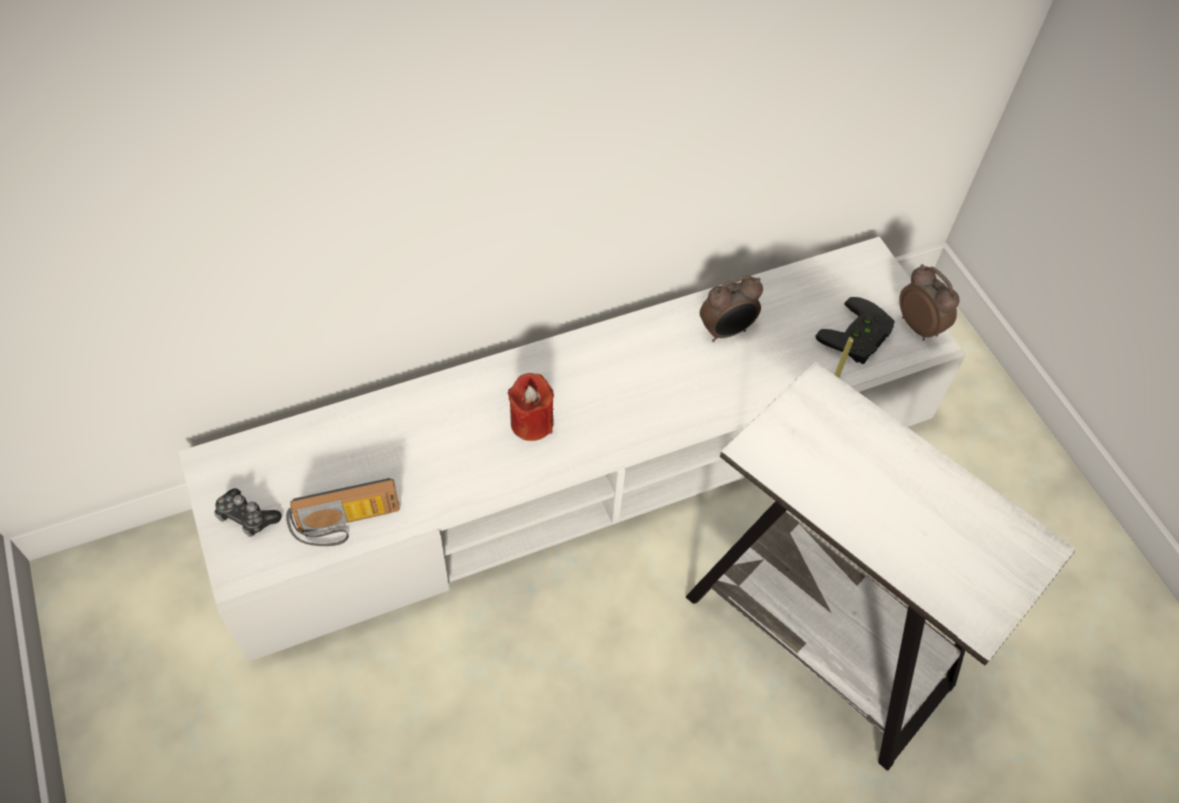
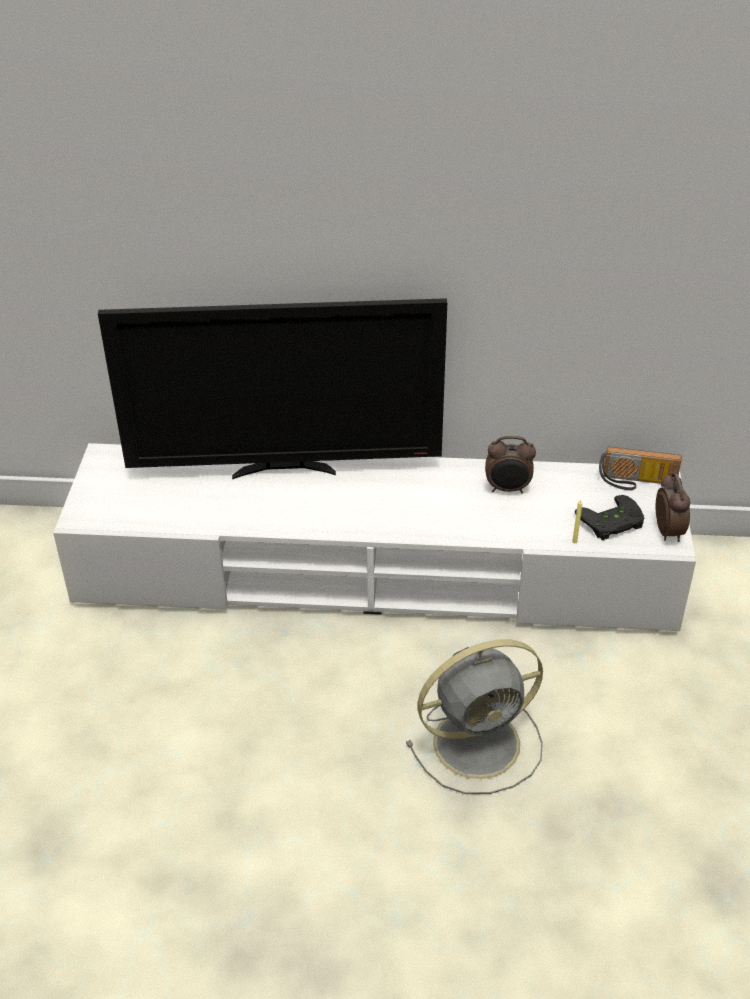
camera: 30 degrees right, 15 degrees down
game controller [214,488,282,537] -> none
radio [286,478,400,546] -> radio moved to [599,447,681,490]
red candle [508,373,554,441] -> none
white side table [686,361,1076,771] -> grey fan [406,639,543,794]
none -> television [98,298,447,479]

